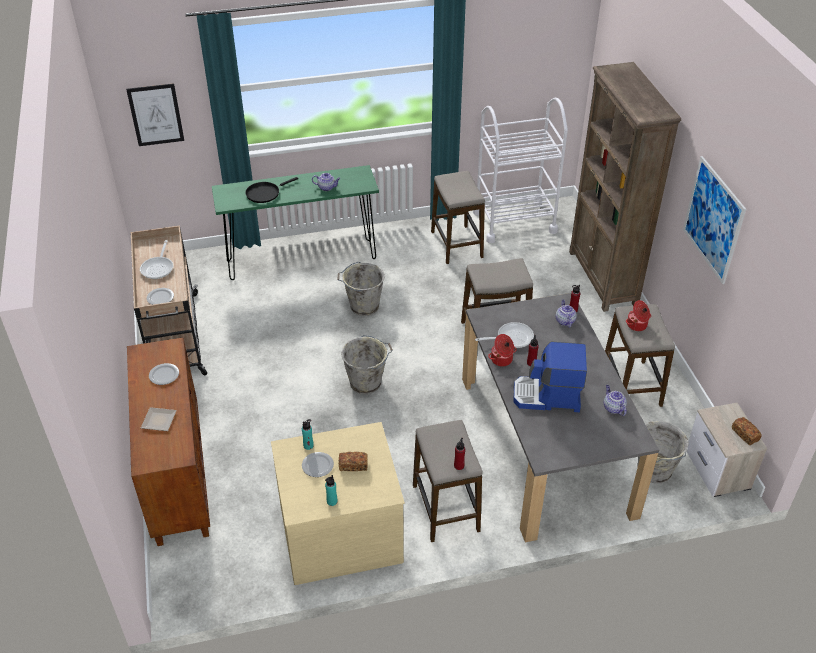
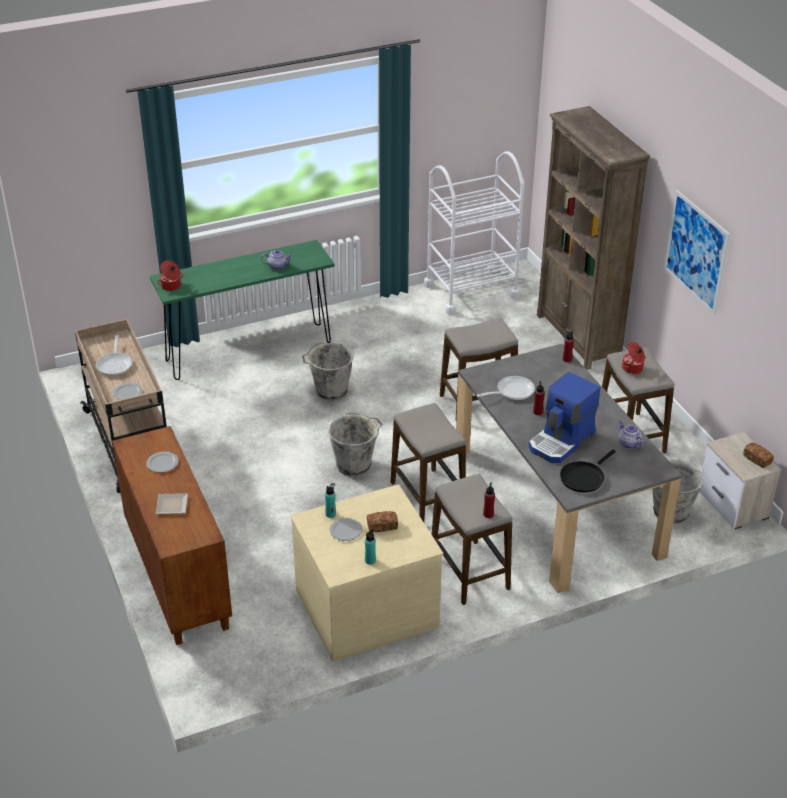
camera: 10 degrees left, 5 degrees down
picture [126,83,184,146] -> none
black frying pan [245,177,298,203] -> black frying pan moved to [560,450,616,492]
stool [431,171,485,264] -> stool moved to [391,403,466,522]
cooking pot [488,334,517,367] -> cooking pot moved to [157,260,184,291]
coffee machine [513,341,587,412] -> coffee machine turned 45 degrees counterclockwise [529,372,600,463]
teapot [556,300,577,328] -> none

